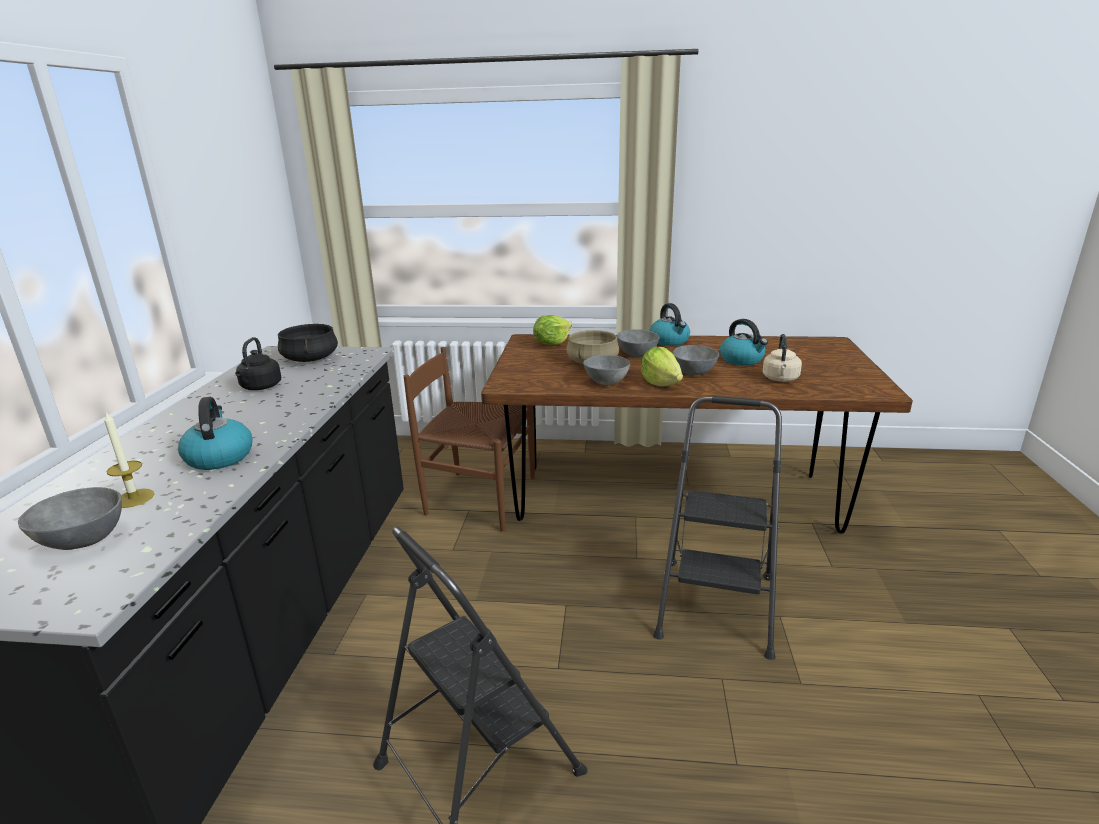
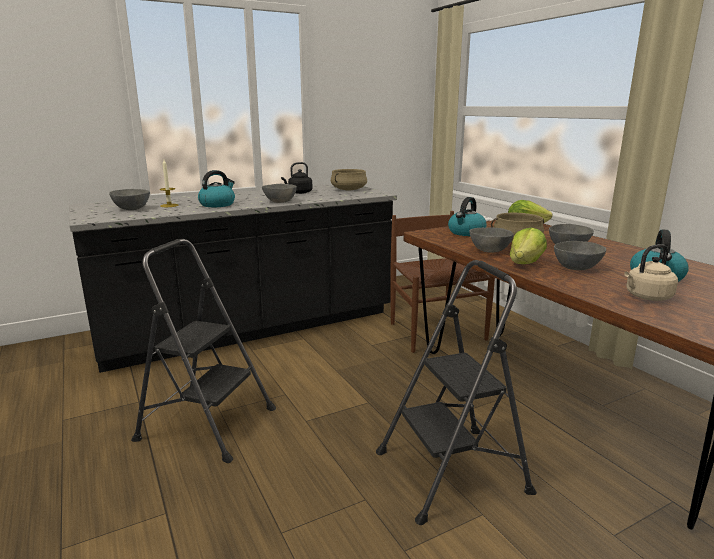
camera: 55 degrees right, 5 degrees down
black cooking pot [278,324,338,362] -> beige cooking pot [331,169,367,190]
kettle [650,303,690,346] -> kettle moved to [448,197,487,236]
none -> grey bowl [262,184,297,203]

